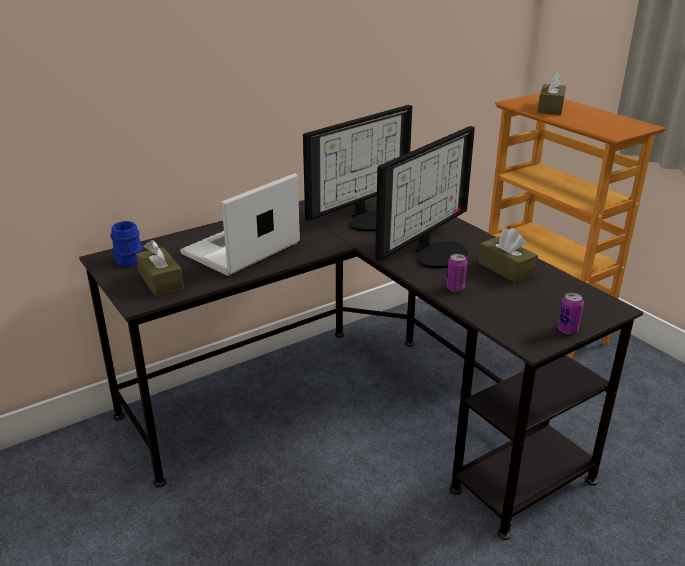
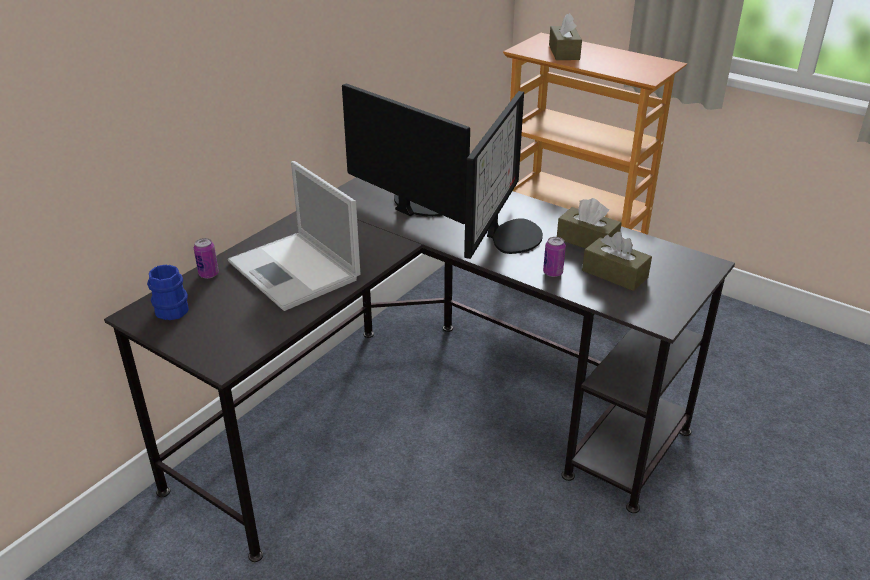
camera: 20 degrees left, 5 degrees up
brown tissue box [136,240,184,296] -> brown tissue box moved to [582,232,652,291]
laptop [180,173,300,276] -> laptop turned 60 degrees counterclockwise [228,161,360,311]
monitor [303,105,412,231] -> monitor turned 75 degrees counterclockwise [342,83,470,224]
can [558,292,584,334] -> can moved to [194,238,219,279]

